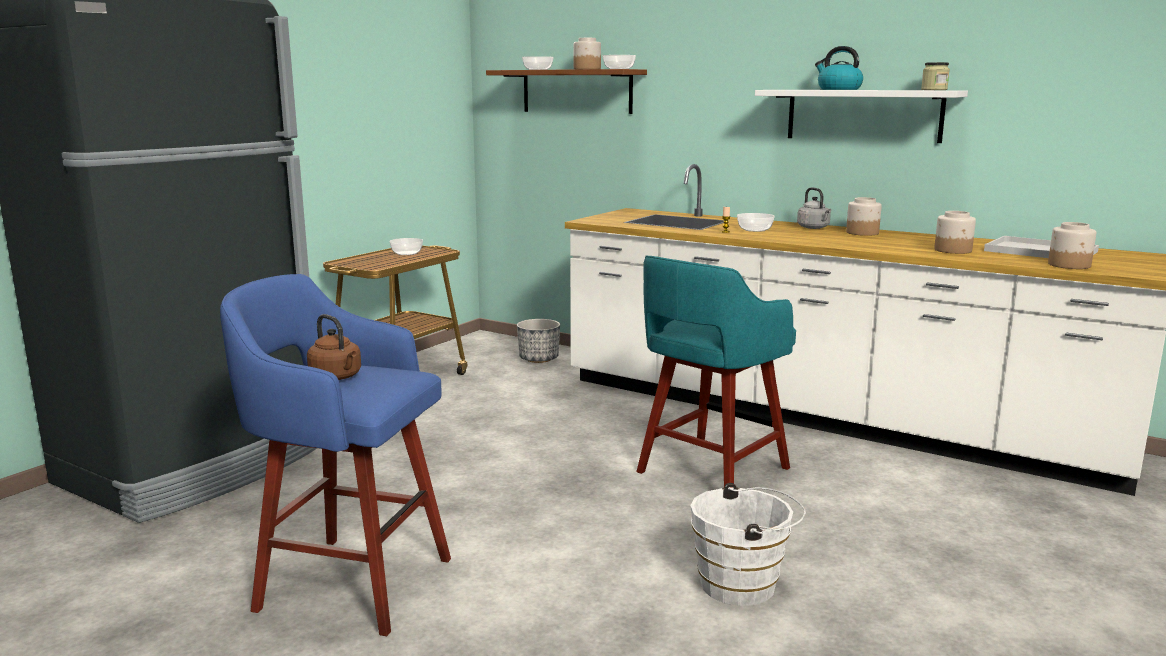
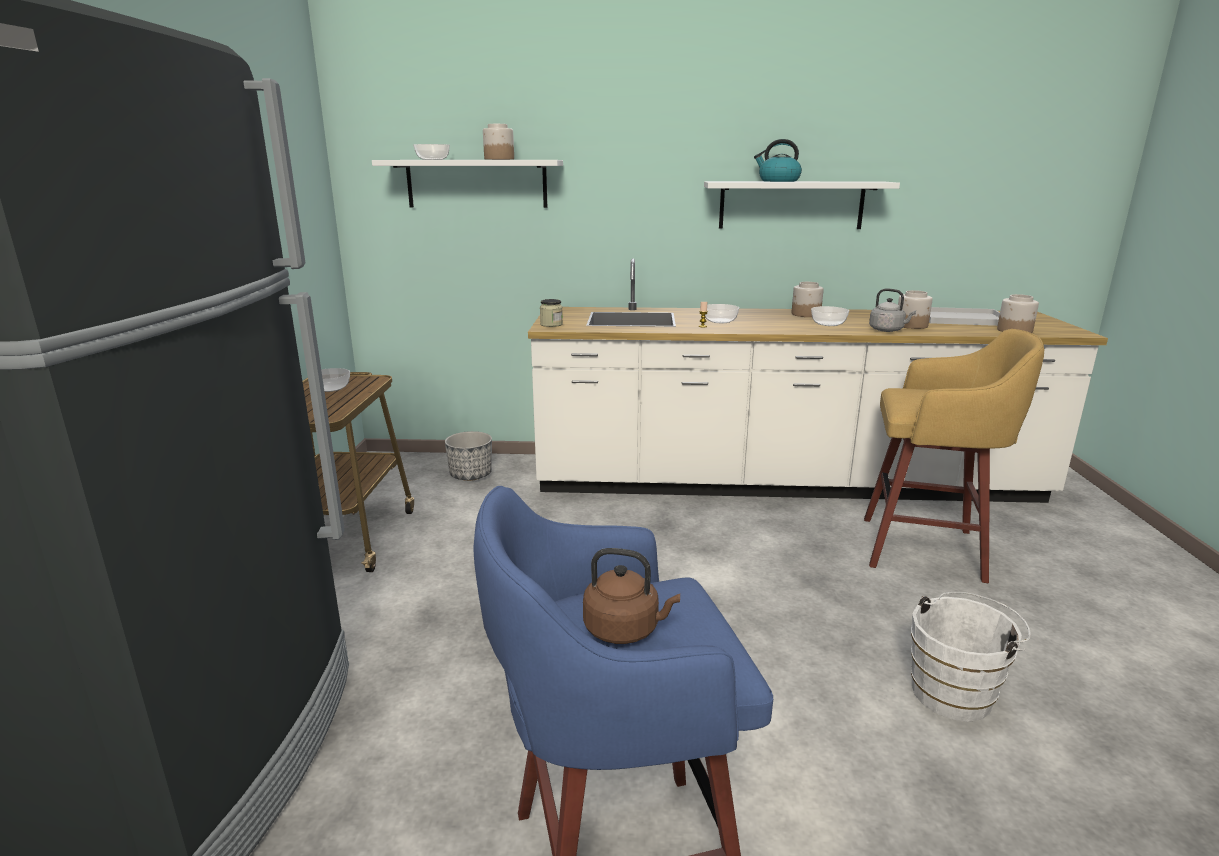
camera: 30 degrees left, 5 degrees up
brown shelf [486,69,647,114] -> white shelf [372,160,563,208]
bowl [603,55,636,69] -> bowl moved to [811,306,849,326]
turquoise stool [636,256,796,488] -> none
grey kettle [797,187,831,229] -> grey kettle moved to [869,289,916,332]
jar [921,62,950,90] -> jar moved to [540,299,563,327]
none -> yellow stool [864,329,1044,583]

